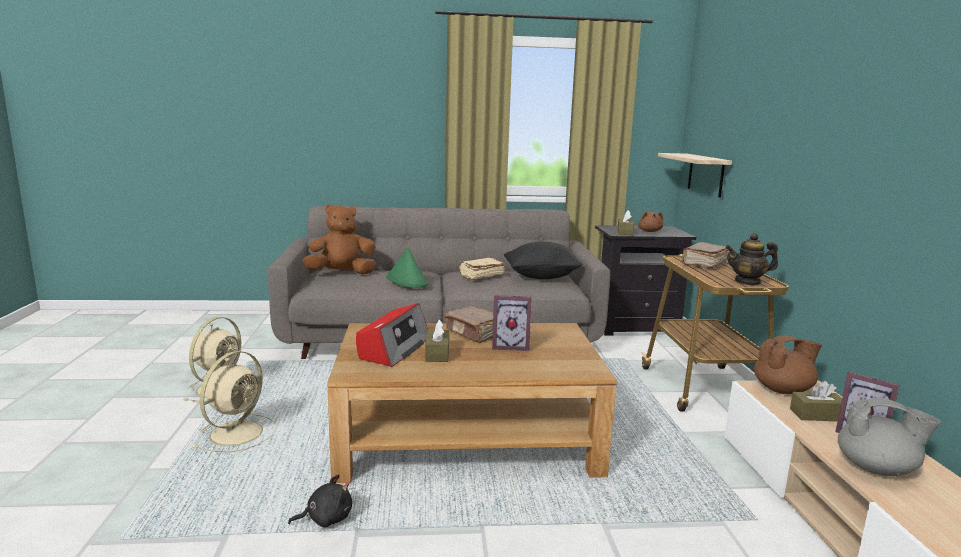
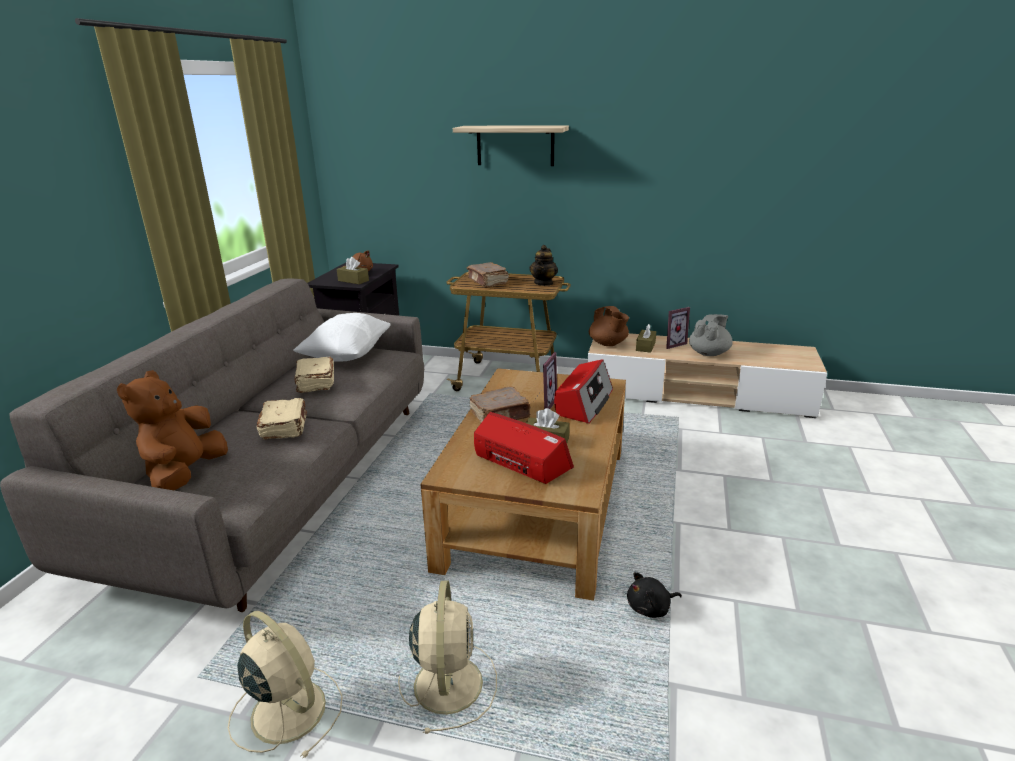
camera: 70 degrees left, 10 degrees up
beige fan [193,351,277,452] -> beige fan turned 45 degrees clockwise [398,581,497,734]
black plush toy [288,474,352,527] -> black plush toy turned 105 degrees counterclockwise [627,572,682,618]
green hat [386,247,429,288] -> beige book [257,398,307,440]
black pillow [504,242,583,279] -> white pillow [293,313,391,362]
shelf [658,153,732,198] -> shelf moved to [453,125,569,166]
brown teapot [754,335,822,394] -> brown teapot turned 150 degrees clockwise [589,306,629,346]
none -> radio [554,359,613,424]

